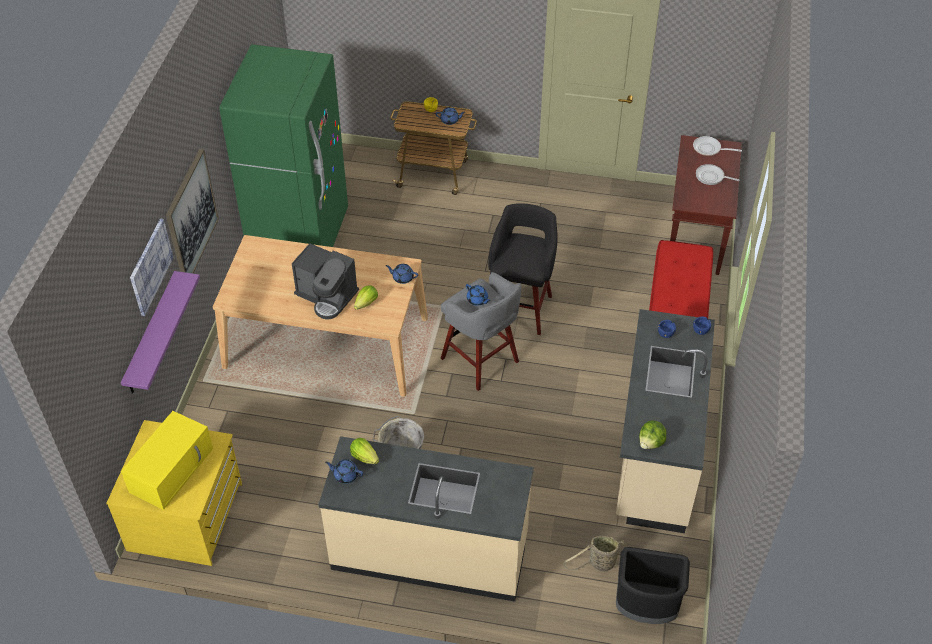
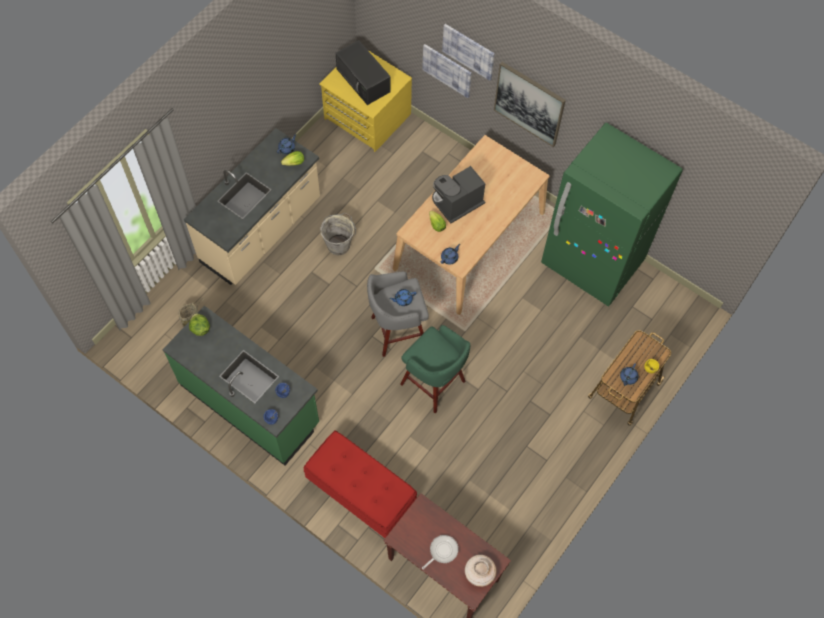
camera: 115 degrees right, 15 degrees up
purple shelf [121,271,200,394] -> picture [422,44,472,98]
yellow microwave [121,411,213,510] -> black microwave [335,40,391,105]
black stool [488,203,558,335] -> green stool [400,325,470,414]
beige counter [616,309,715,533] -> green counter [163,306,319,465]
black trash can [616,547,690,624] -> none
frying pan [693,136,742,156] -> beige vase [465,555,497,587]

